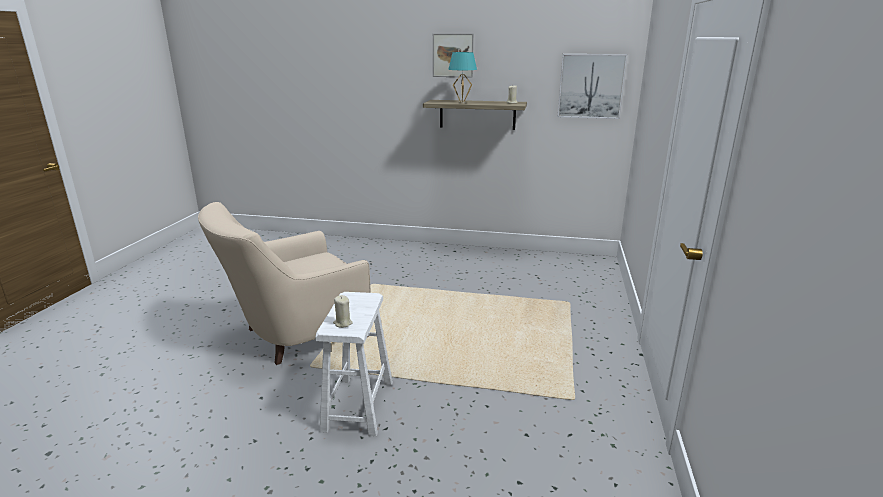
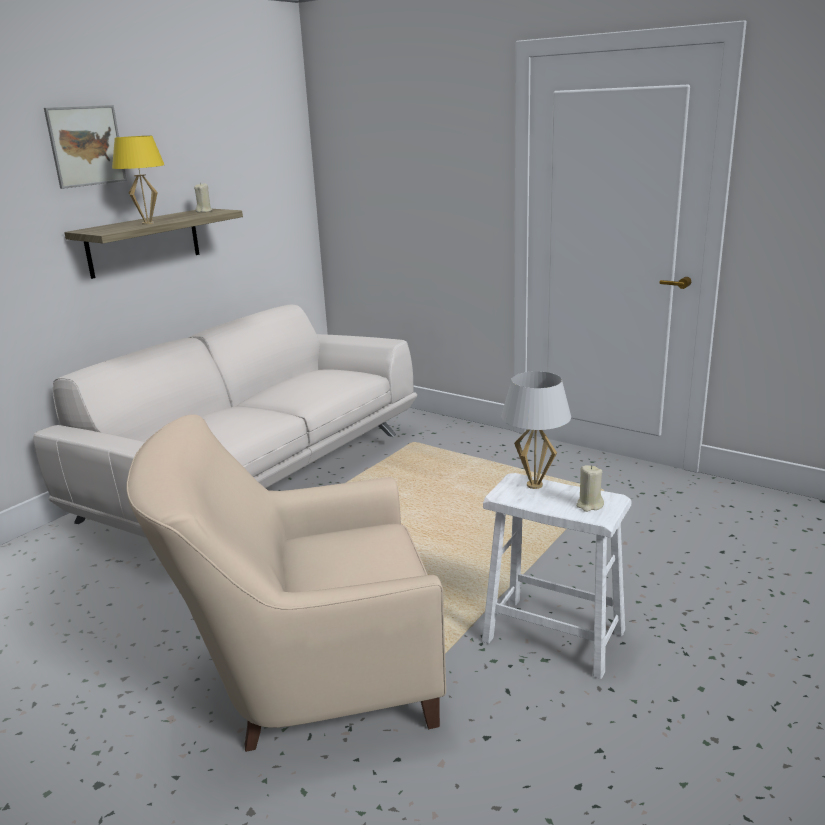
camera: 65 degrees left, 0 degrees up
beige armchair [198,202,371,365] -> beige armchair turned 90 degrees clockwise [127,414,446,752]
turquoise table lamp [448,52,477,103] -> yellow table lamp [112,136,164,225]
picture [558,54,628,119] -> none
none -> white sofa [33,305,417,538]
none -> white table lamp [501,371,571,489]

